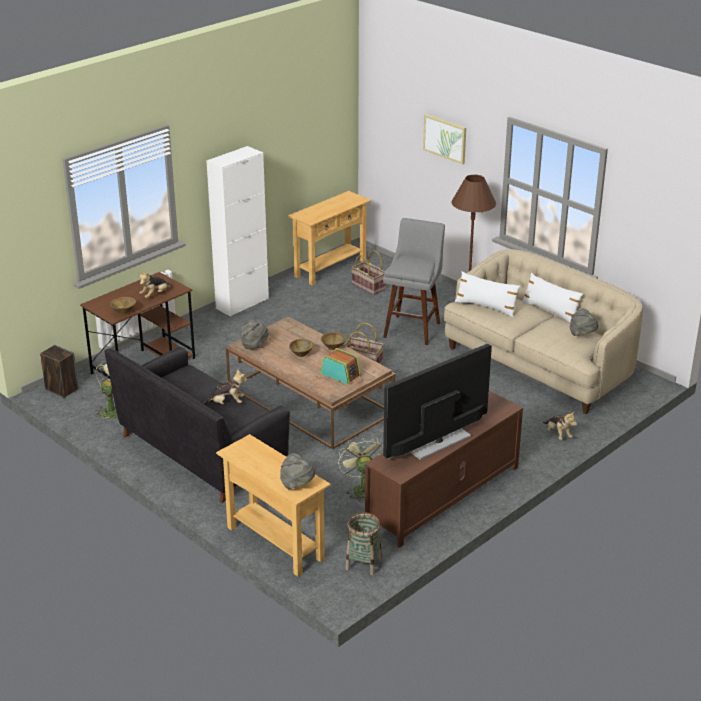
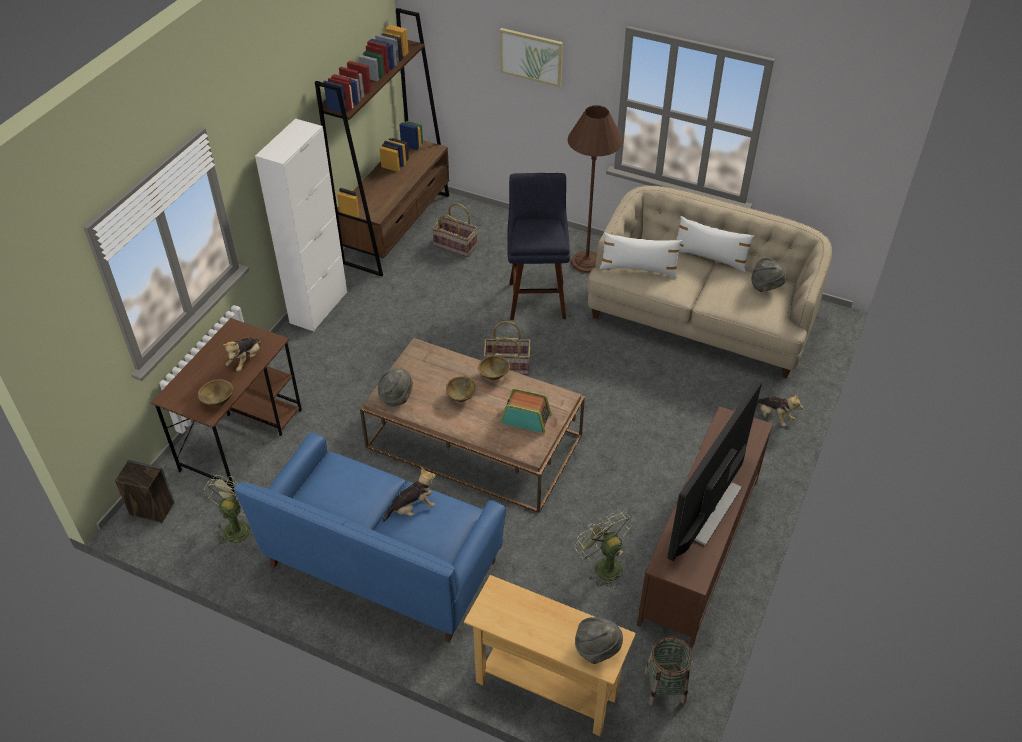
camera: 20 degrees left, 15 degrees up
black sofa [105,347,290,503] -> blue sofa [234,433,506,642]
beige console table [288,191,371,286] -> brown bookcase [315,8,449,276]
grey stool [383,218,445,345] -> blue stool [507,173,570,320]

